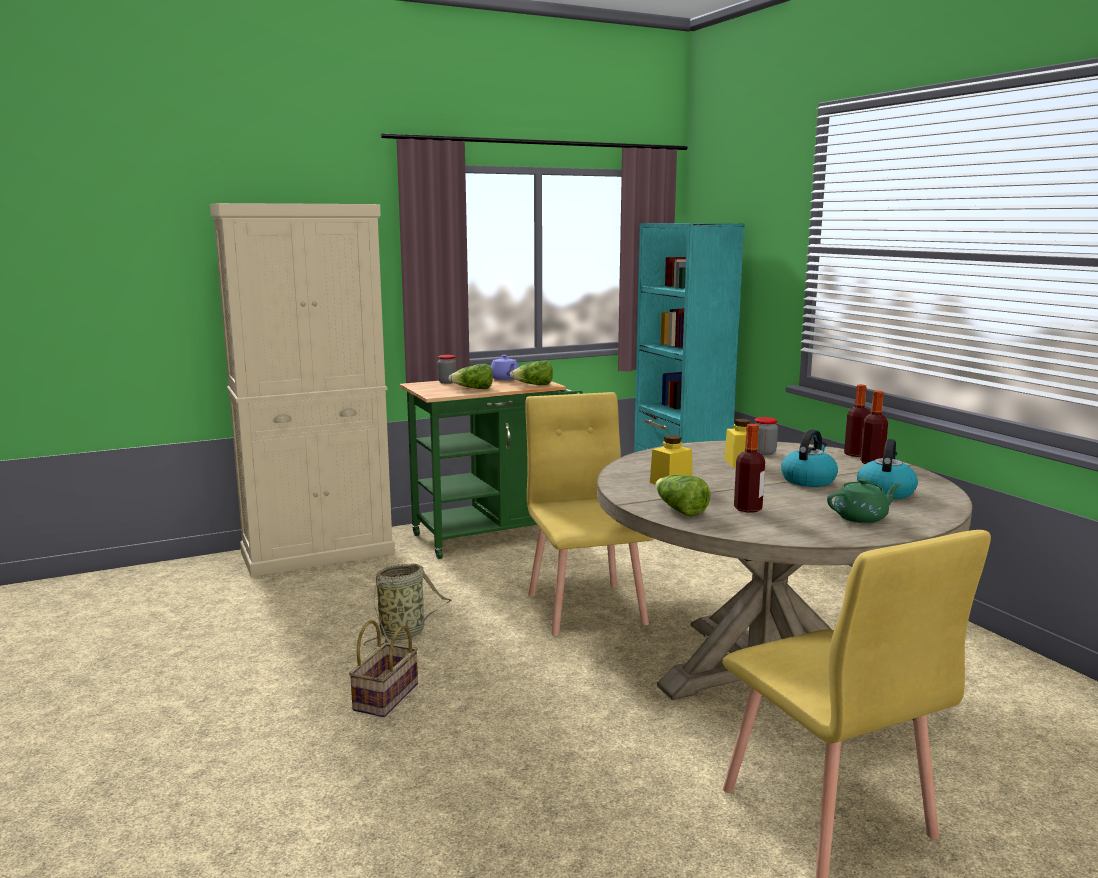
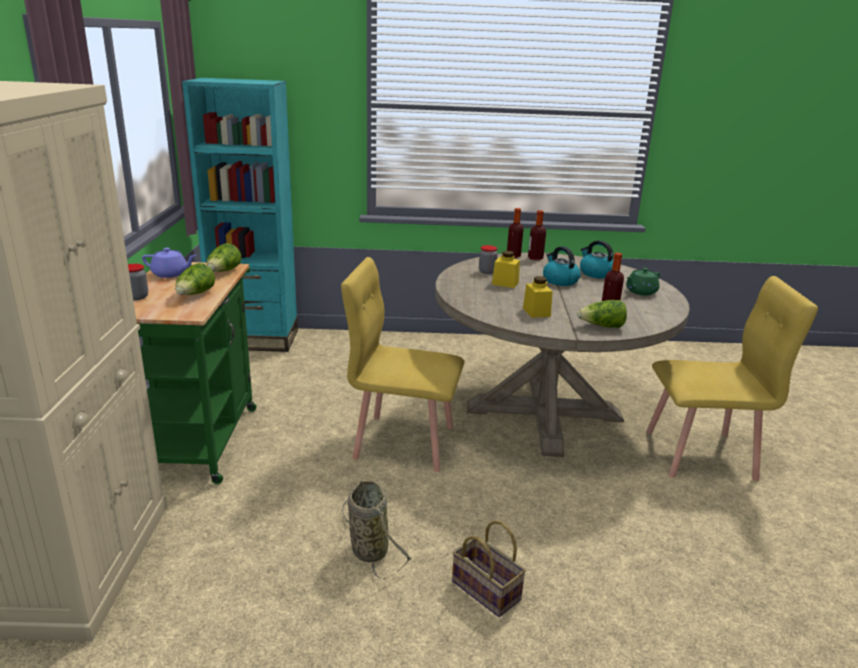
camera: 65 degrees left, 10 degrees up
green teapot [827,478,901,523] -> green teapot turned 135 degrees counterclockwise [626,268,660,296]

